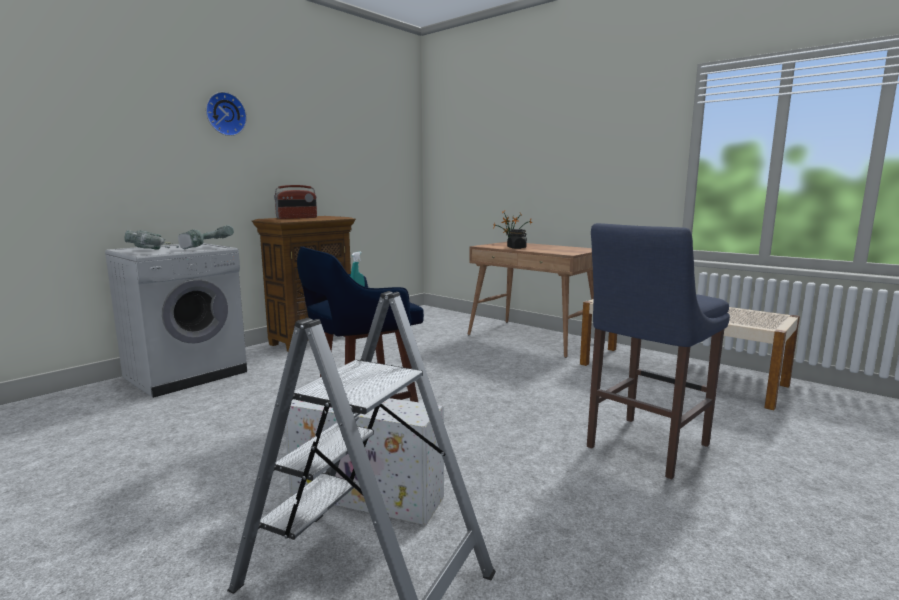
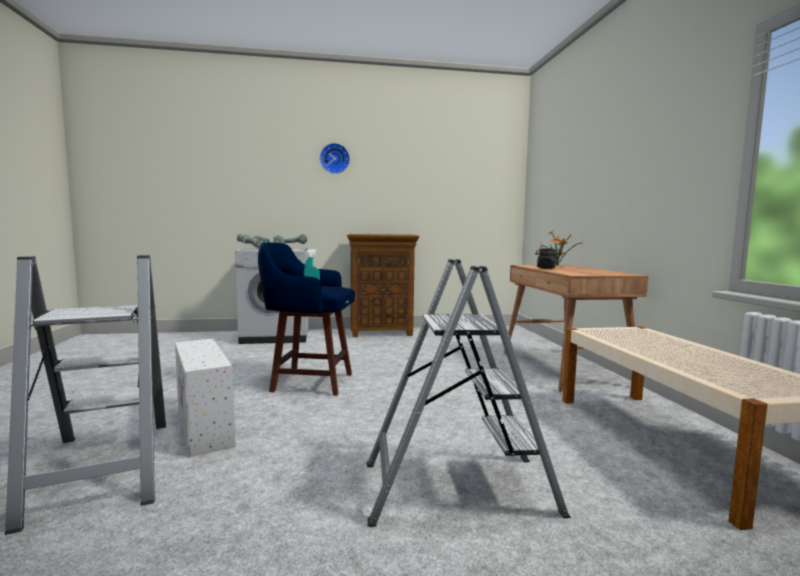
camera: 40 degrees right, 5 degrees down
radio [274,185,317,219] -> none
blue stool [587,223,730,479] -> grey step ladder [367,259,571,527]

